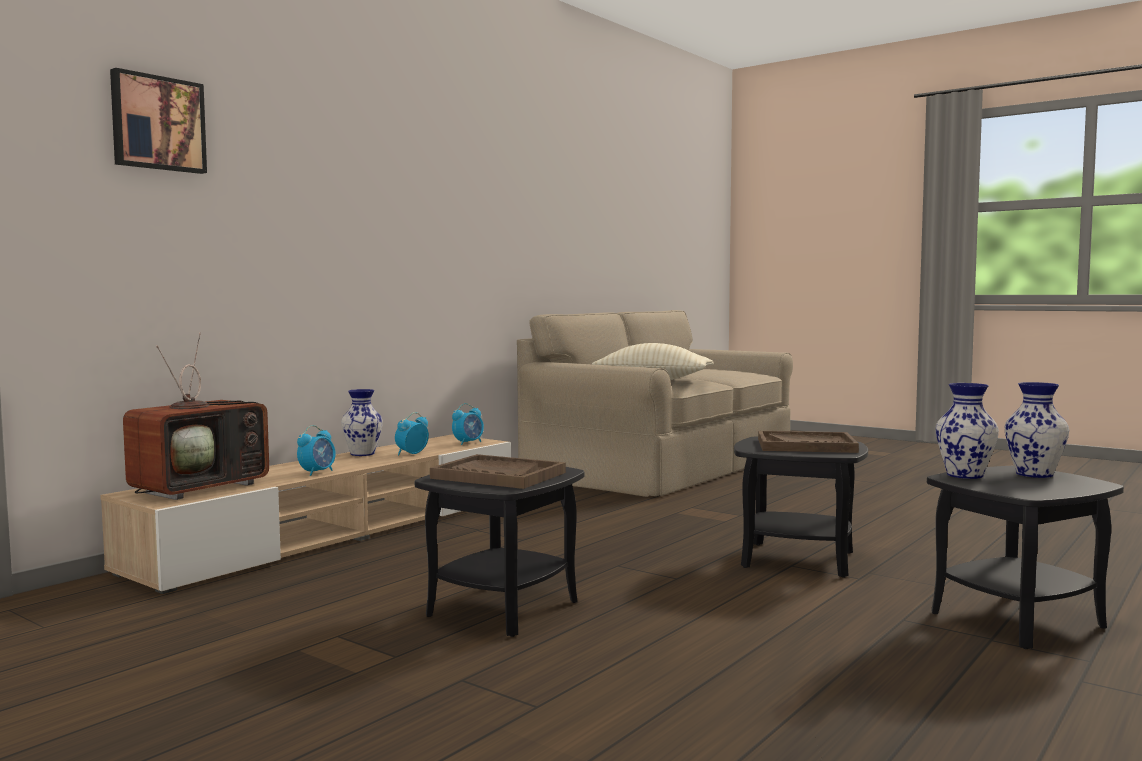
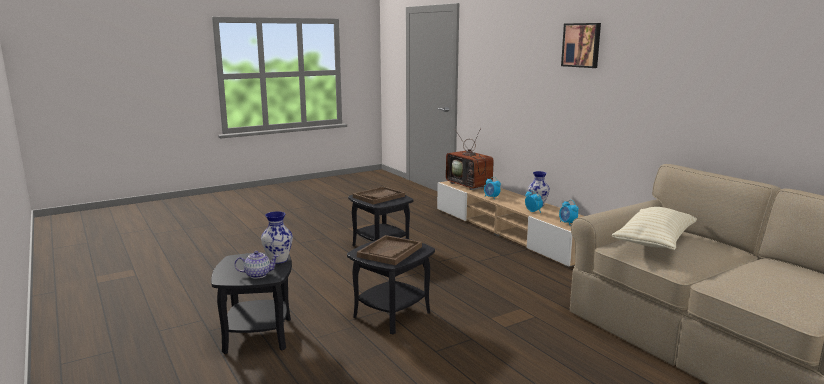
camera: 110 degrees right, 10 degrees up
picture [110,68,207,174] -> picture moved to [561,23,601,68]
vase [1005,382,1069,478] -> teapot [234,251,279,279]

